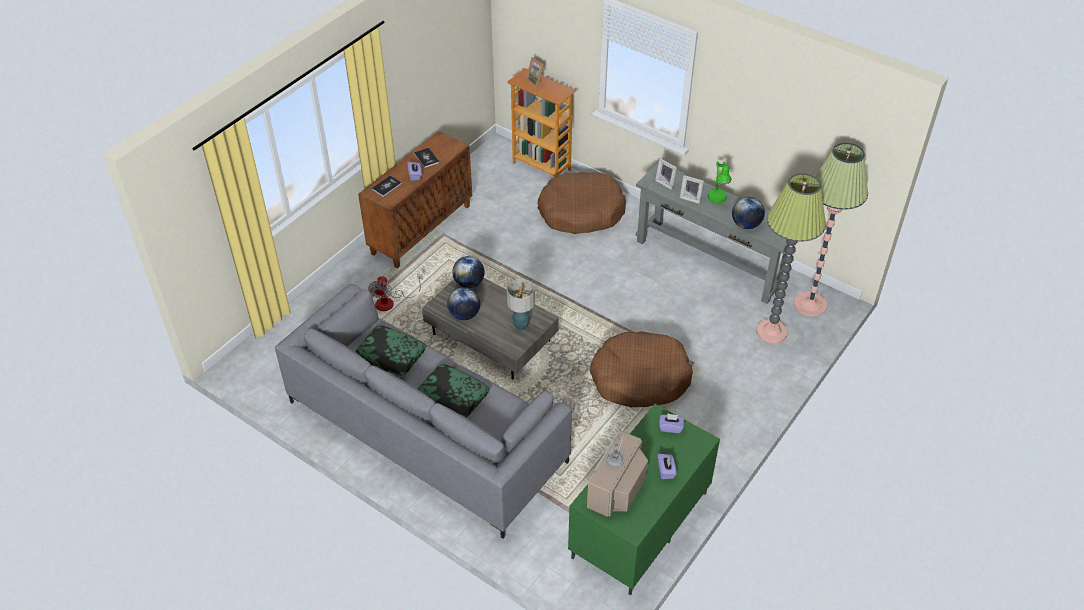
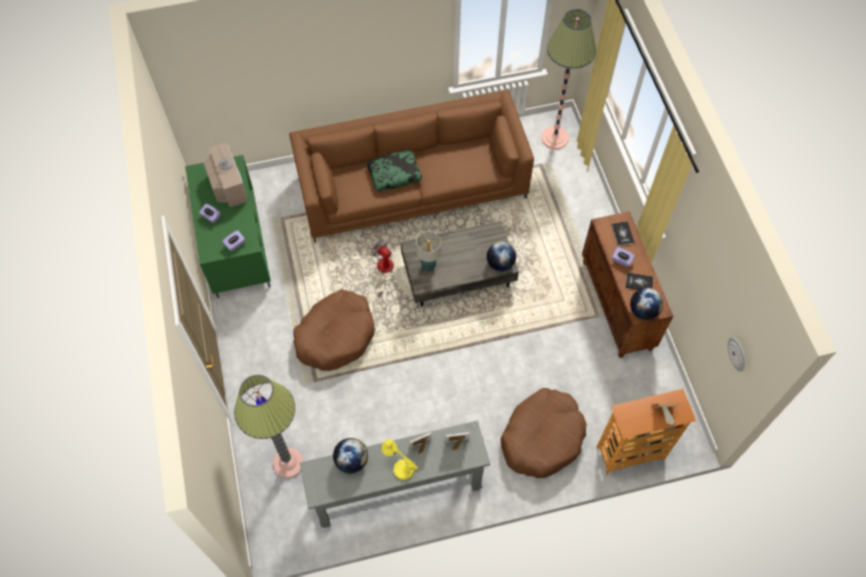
camera: 130 degrees right, 15 degrees up
grey sofa [275,284,572,539] -> brown sofa [289,90,534,243]
pillow [355,326,427,376] -> none
fan [368,274,423,311] -> fan moved to [371,239,394,297]
globe [447,287,480,320] -> globe moved to [630,288,663,320]
green table lamp [708,162,731,203] -> yellow table lamp [381,439,418,480]
floor lamp [794,143,868,317] -> floor lamp moved to [541,9,596,149]
none -> wall clock [728,337,745,372]

